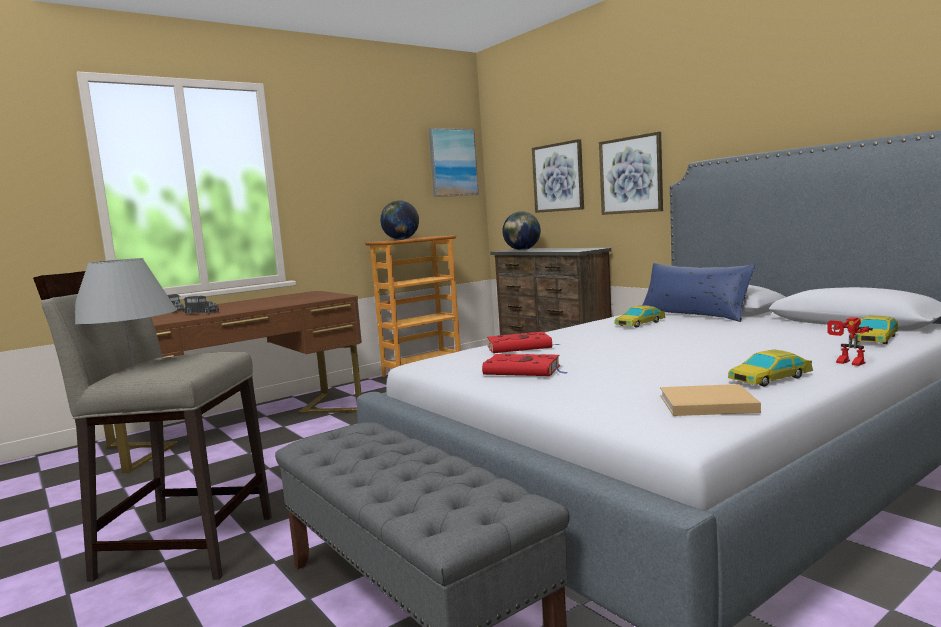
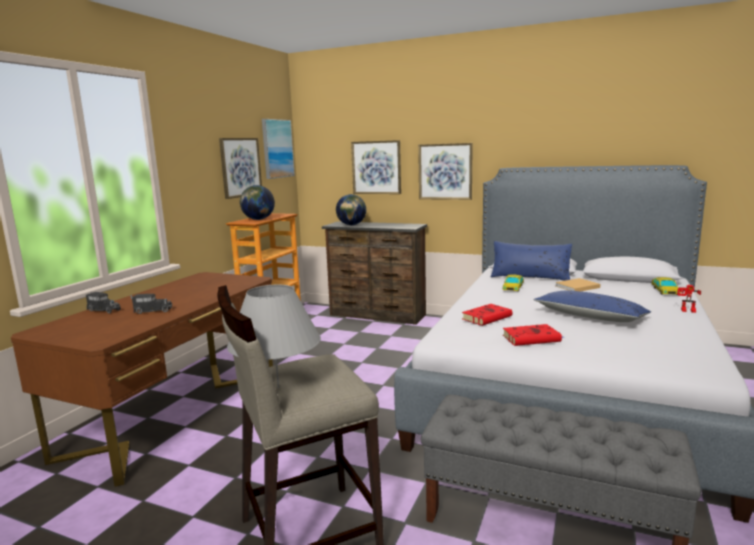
camera: 30 degrees left, 5 degrees up
beige book [660,384,761,416] -> beige book moved to [555,278,600,291]
toy car [728,350,813,387] -> none
none -> picture [219,138,262,199]
none -> blue pillow [534,290,651,322]

